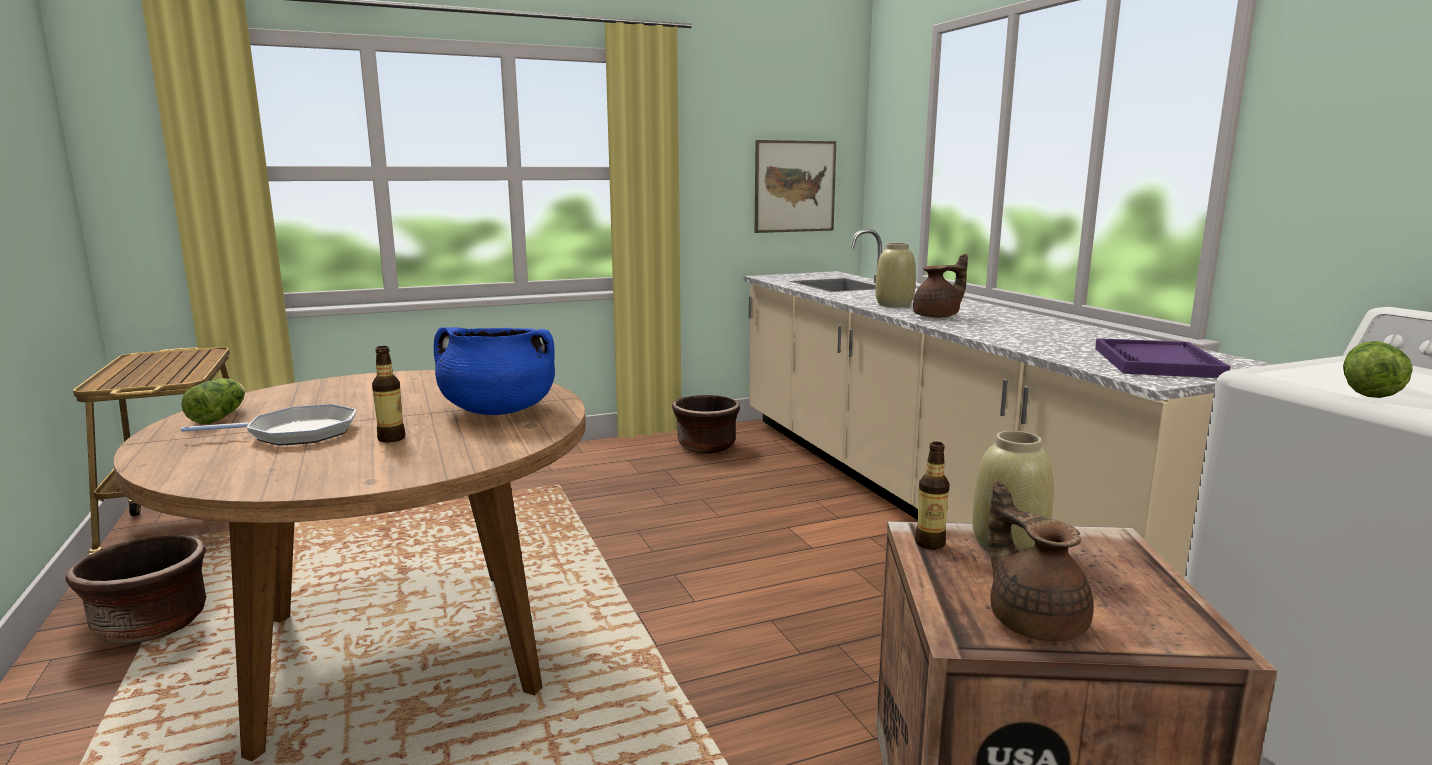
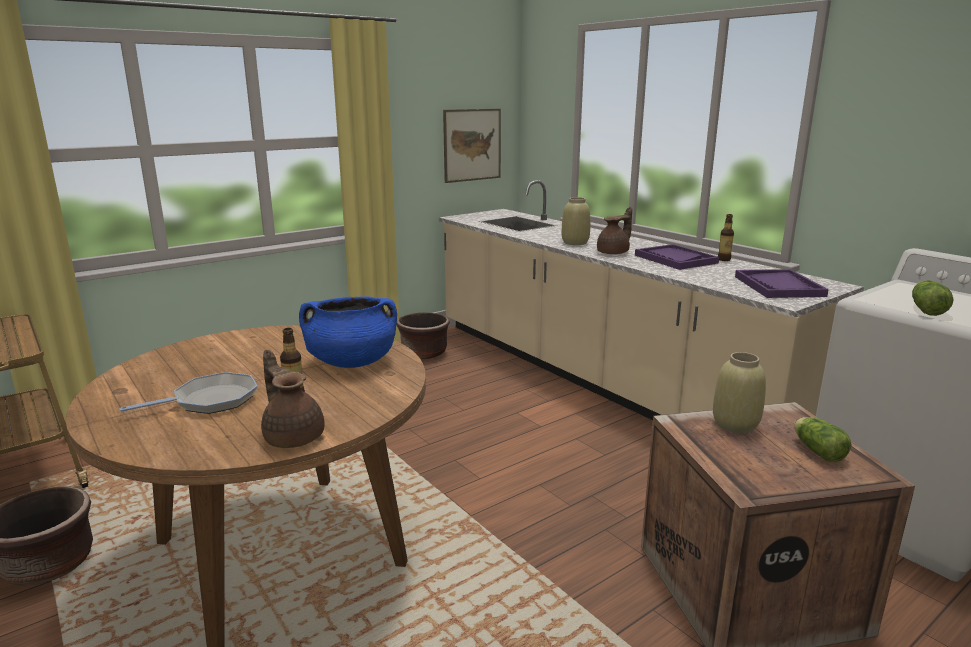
camera: 15 degrees left, 5 degrees up
lettuce [181,378,245,424] -> lettuce moved to [794,417,852,462]
bottle [915,442,950,549] -> bottle moved to [718,214,734,261]
brown teapot [988,481,1093,641] -> brown teapot moved to [261,350,325,448]
none -> purple tray [635,244,719,270]

